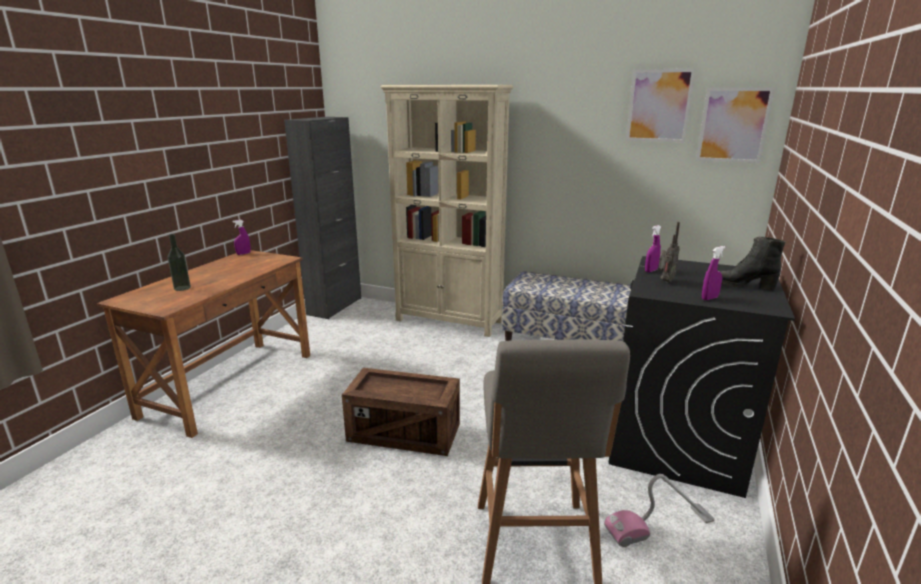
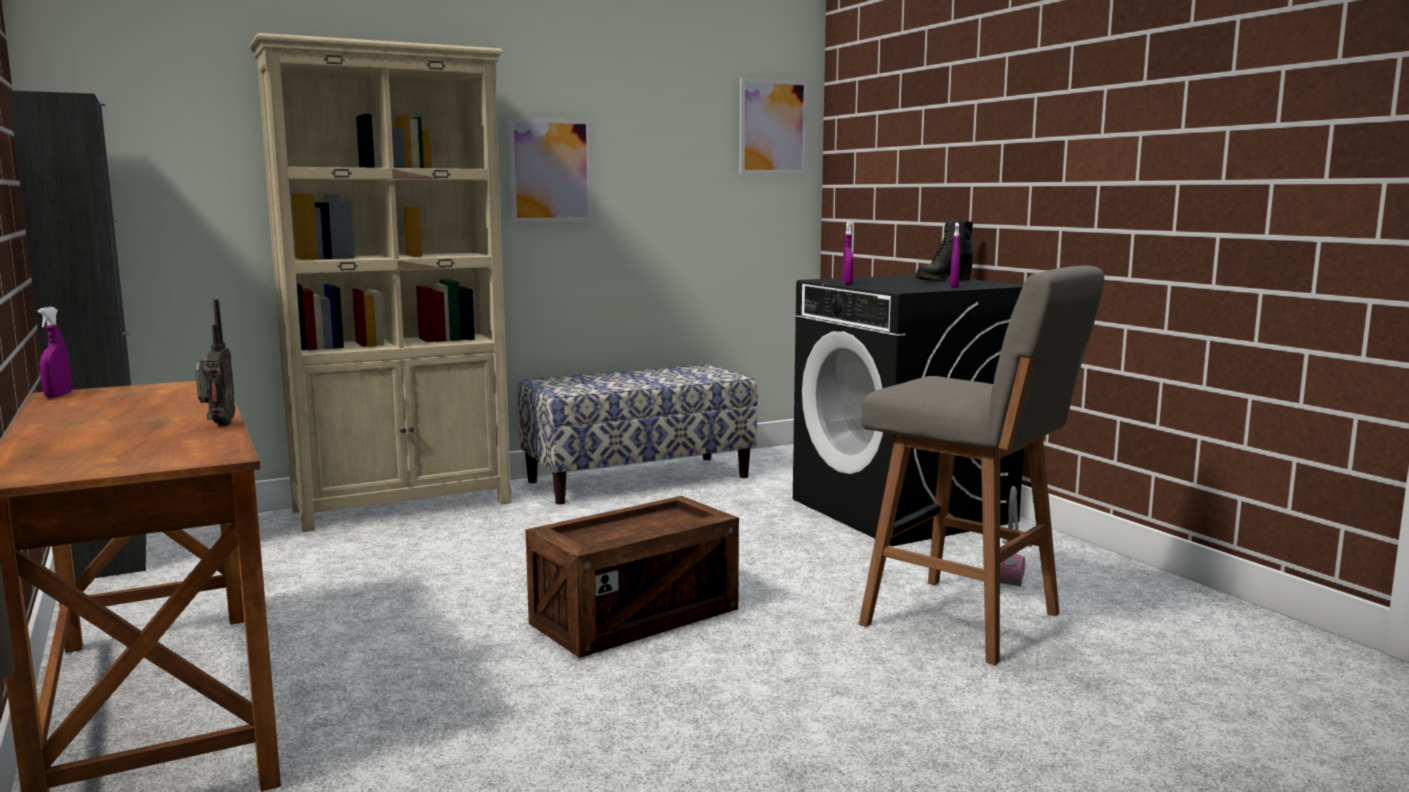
camera: 50 degrees left, 10 degrees down
bottle [168,234,191,291] -> none
picture [626,69,695,142] -> picture moved to [508,117,593,223]
radio [659,222,680,283] -> radio moved to [195,299,235,426]

